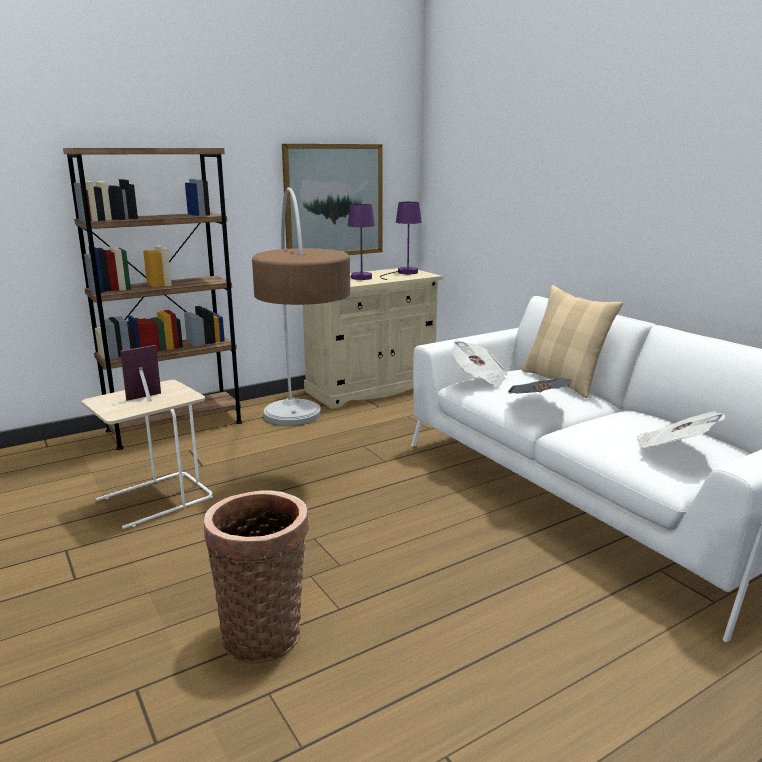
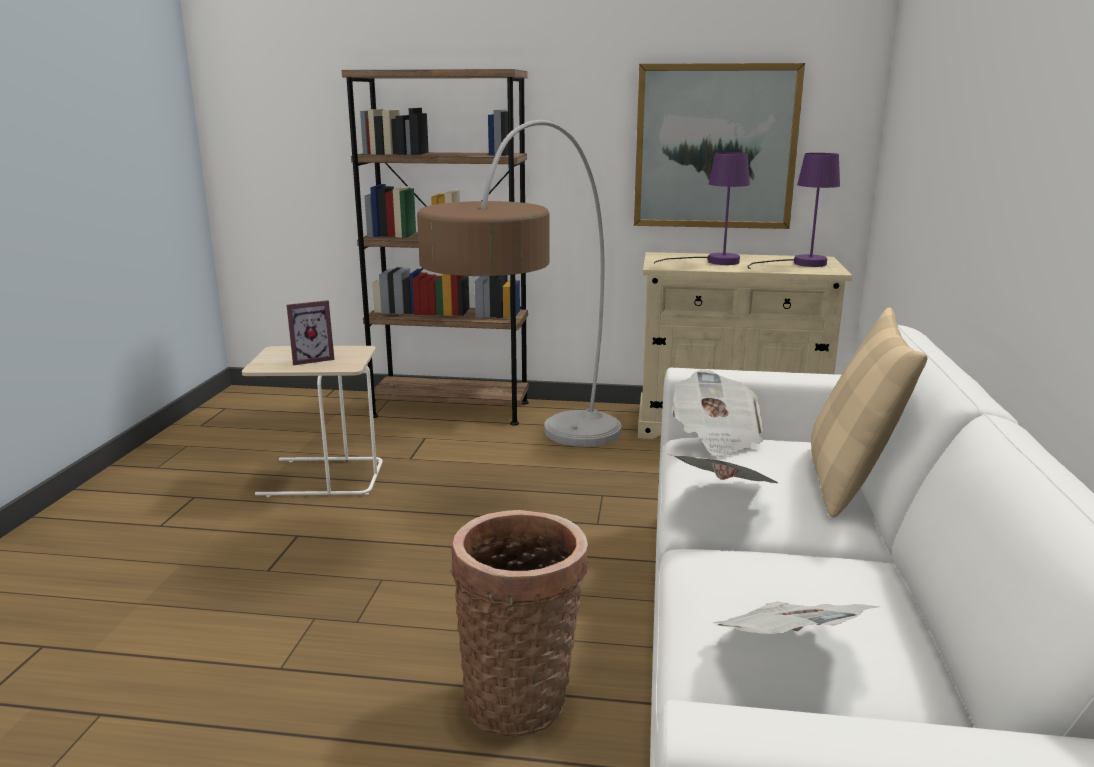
camera: 40 degrees right, 0 degrees up
picture frame [120,345,161,402] -> picture frame turned 150 degrees clockwise [287,300,334,365]
basket [204,491,309,664] -> basket moved to [451,510,588,736]

